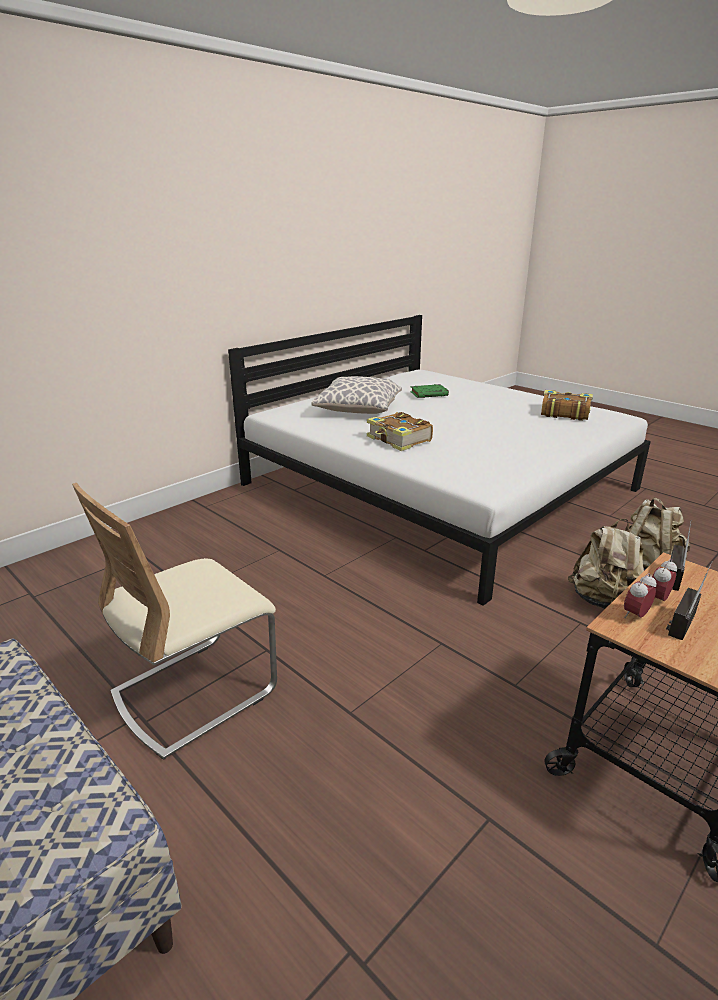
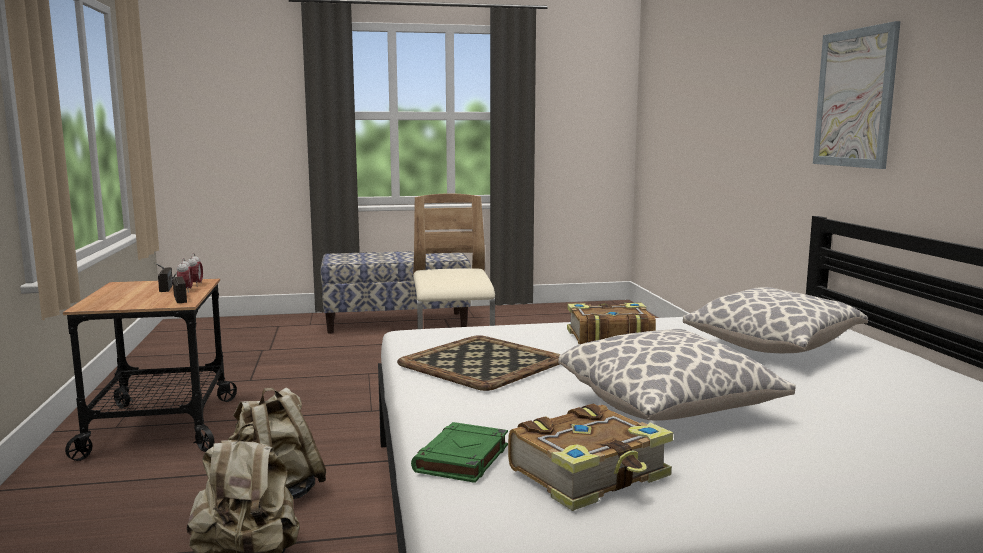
camera: 125 degrees right, 15 degrees down
green book [410,384,449,398] -> green book moved to [411,422,508,483]
none -> tray [397,335,561,391]
none -> pillow [558,329,796,421]
none -> picture [813,21,900,169]

